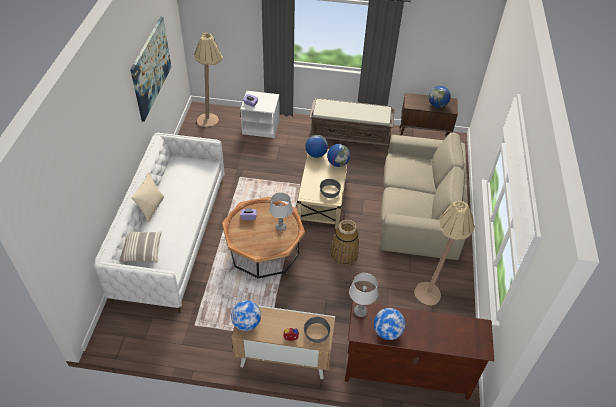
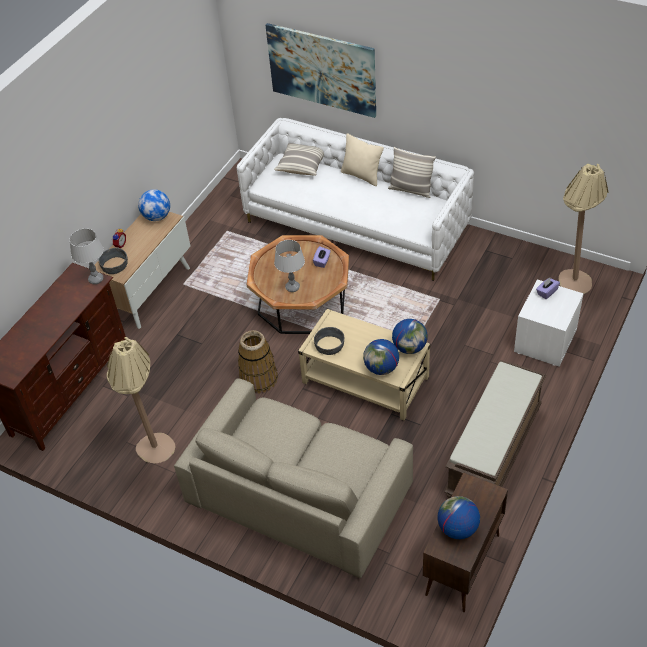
camera: 115 degrees right, 0 degrees up
picture [130,16,171,122] -> picture moved to [265,23,376,118]
globe [374,308,405,340] -> none
none -> pillow [388,147,436,198]

